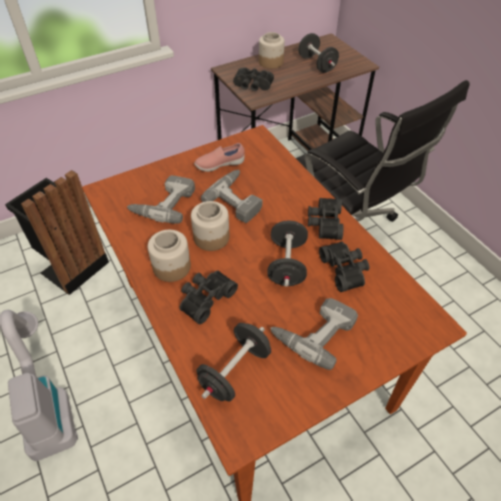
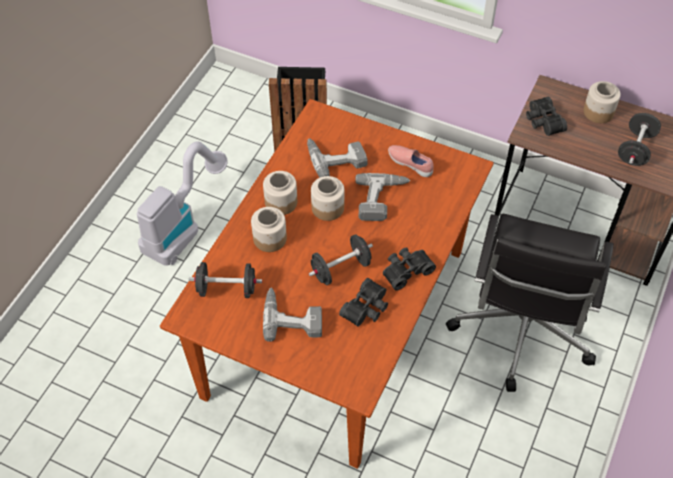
camera: 55 degrees right, 5 degrees up
black binoculars [180,271,238,324] -> jar [251,207,287,252]

